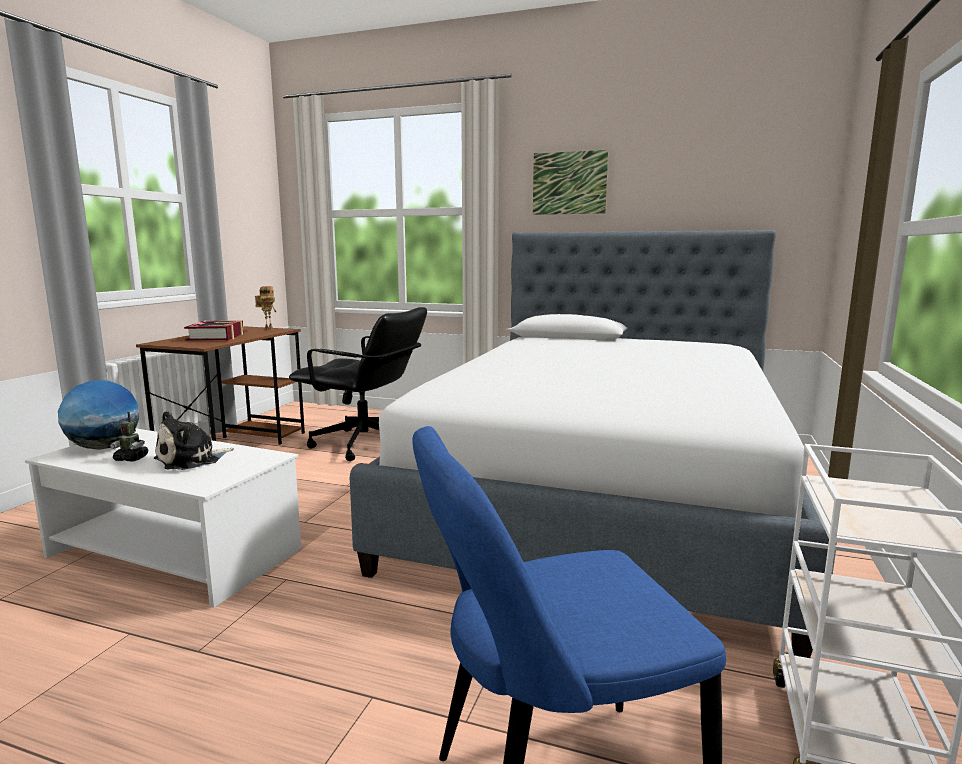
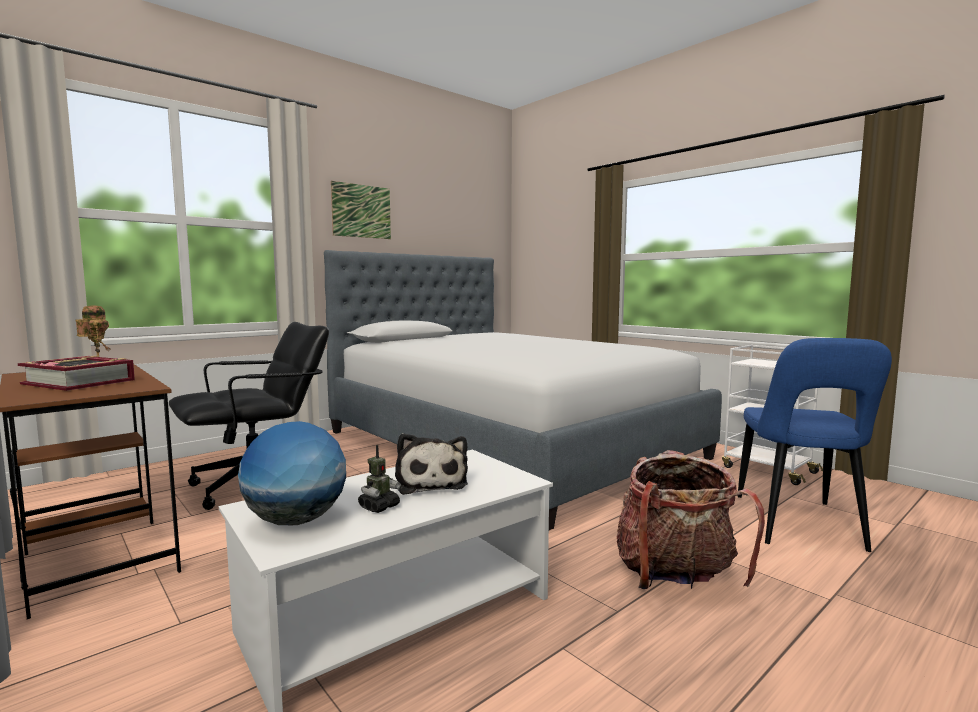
camera: 60 degrees left, 5 degrees down
none -> backpack [616,450,765,589]

